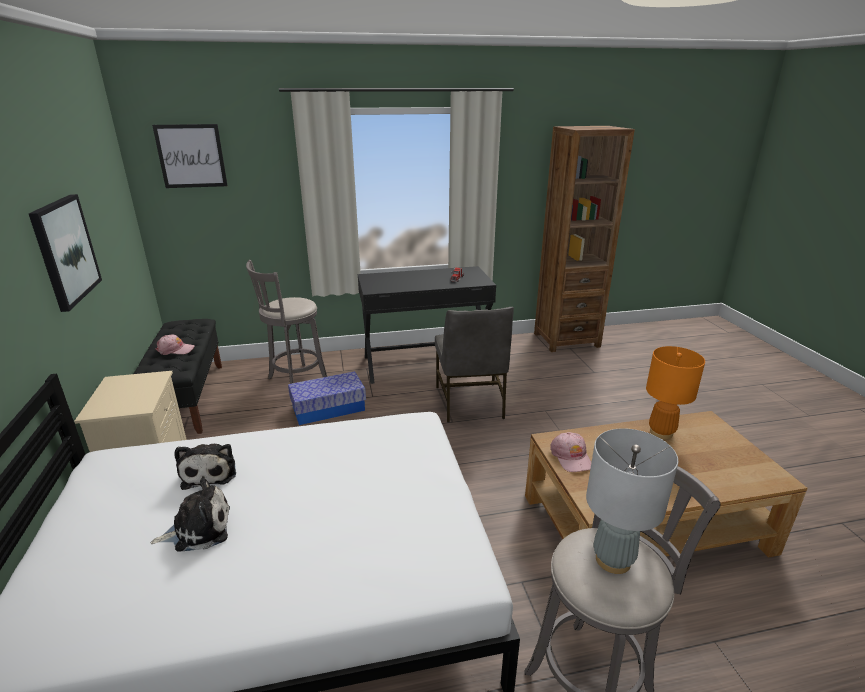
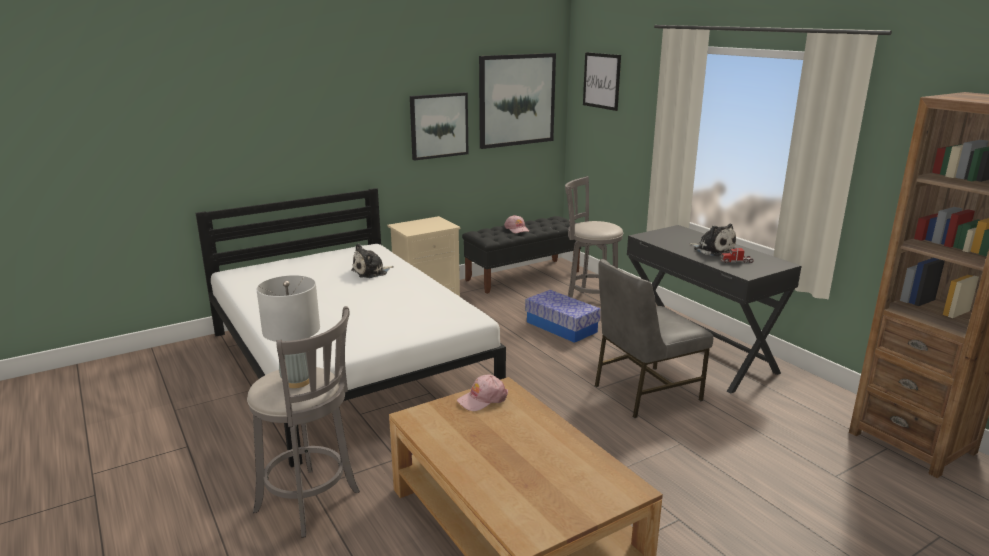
camera: 70 degrees right, 5 degrees down
plush toy [151,478,230,552] -> plush toy moved to [689,224,736,256]
orange table lamp [646,346,705,439] -> none
none -> picture [479,53,556,149]

